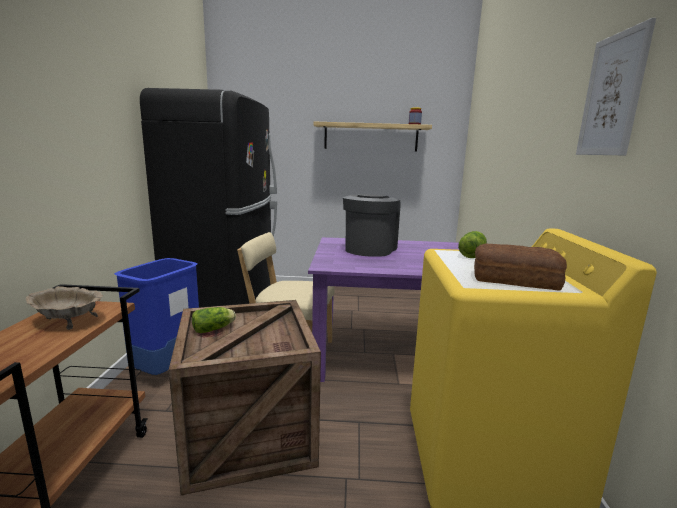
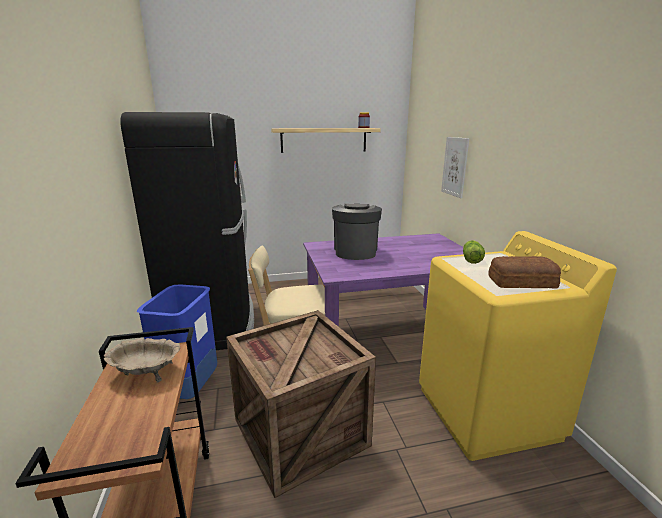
camera: 15 degrees left, 5 degrees up
lettuce [192,307,236,333] -> none
picture [576,18,656,155] -> picture moved to [441,137,470,198]

